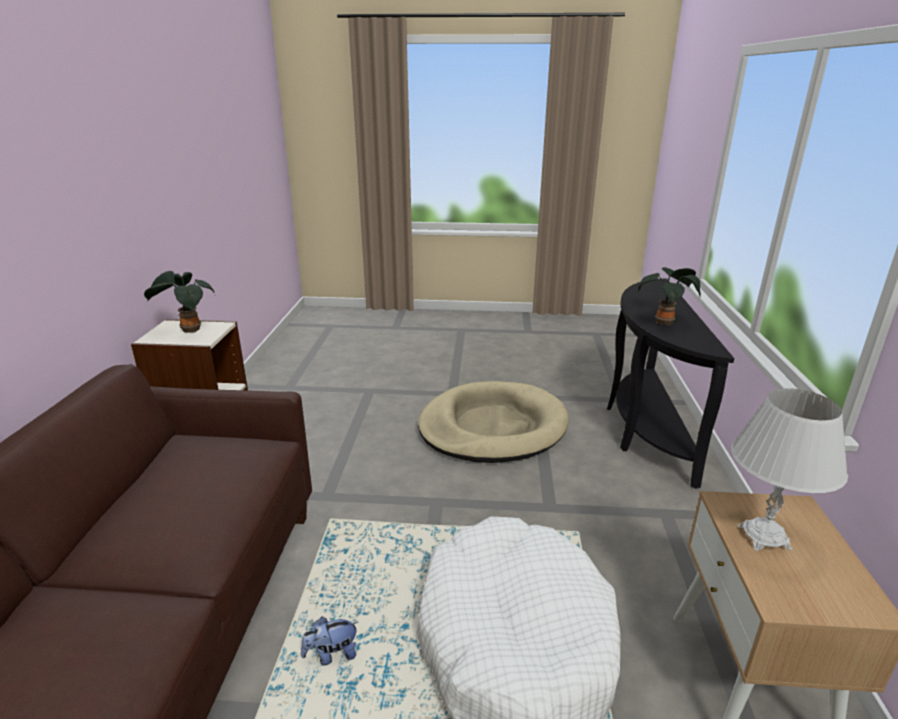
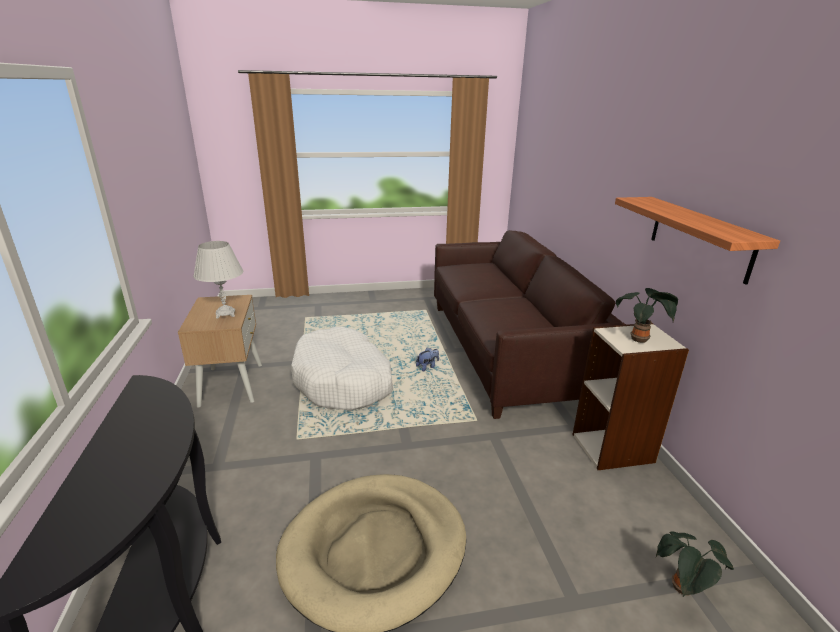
camera: 165 degrees right, 0 degrees up
potted plant [638,267,701,325] -> potted plant moved to [656,531,734,597]
none -> shelf [615,197,780,285]

